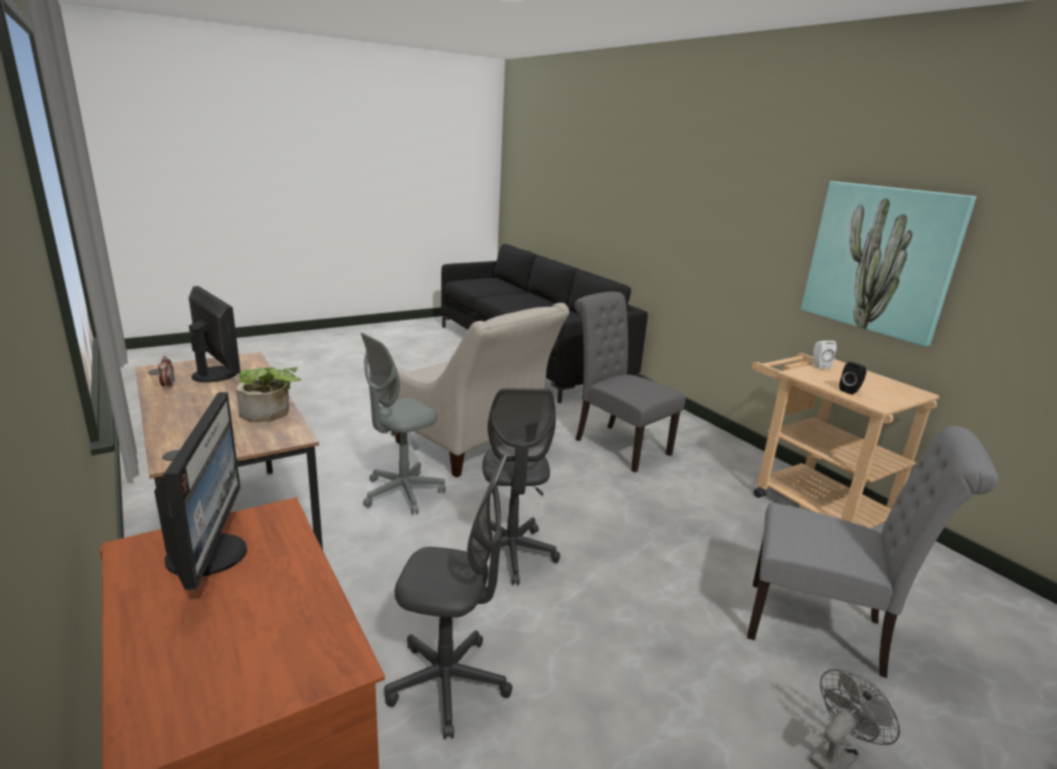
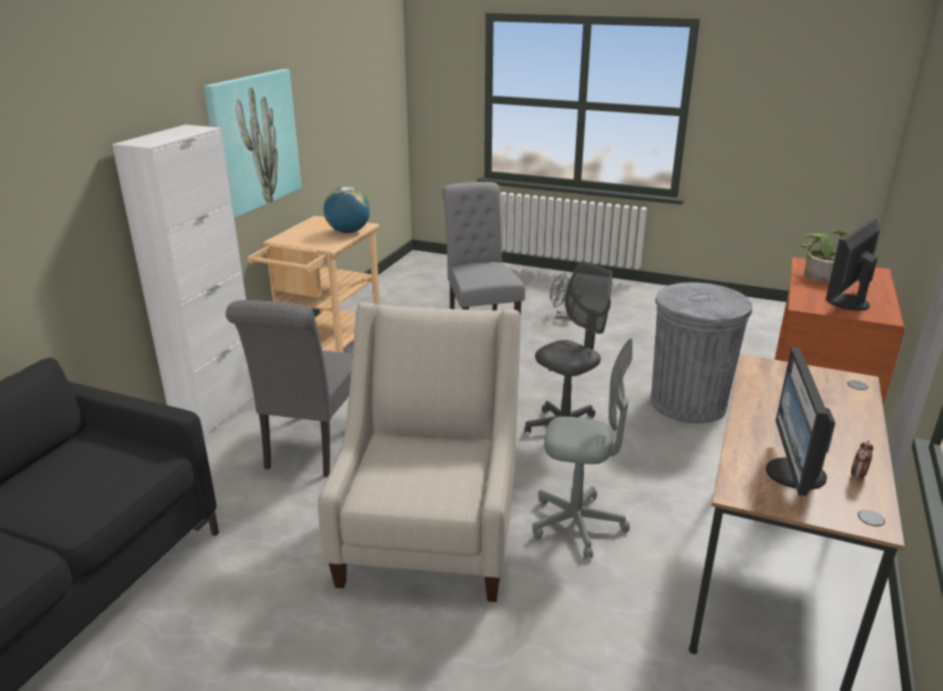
camera: 125 degrees left, 5 degrees up
potted plant [236,367,301,422] -> potted plant moved to [800,230,848,284]
grey office chair [384,453,512,739] -> grey trash can [650,282,752,424]
white speaker [813,341,837,368] -> none
black speaker [839,362,866,395] -> globe [324,187,370,233]
none -> white cabinet [112,125,254,437]

